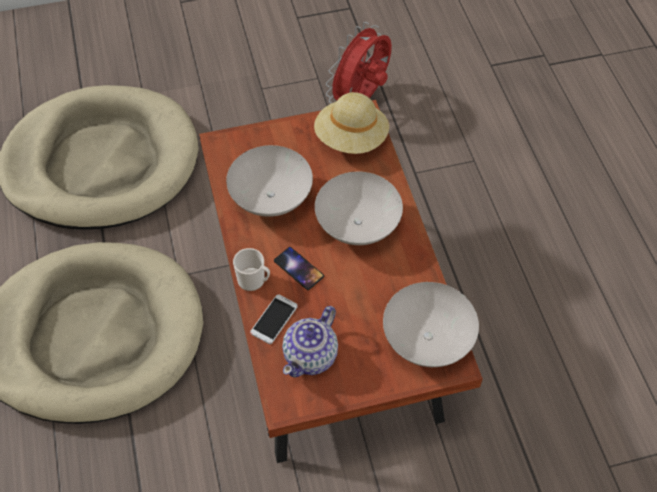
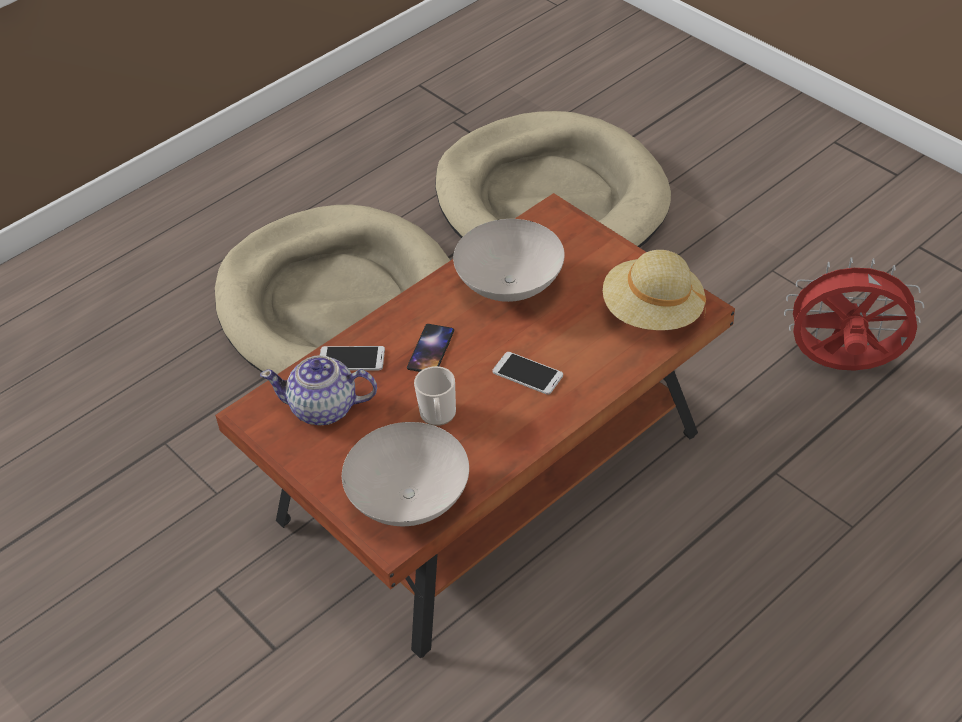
camera: 65 degrees right, 10 degrees down
mug [233,248,270,291] -> mug moved to [414,366,456,426]
white bowl [315,172,403,245] -> phone [492,352,563,395]

